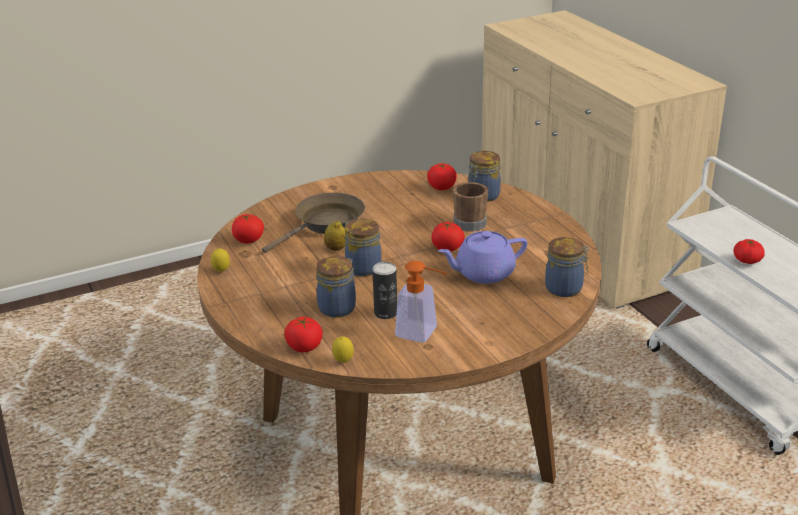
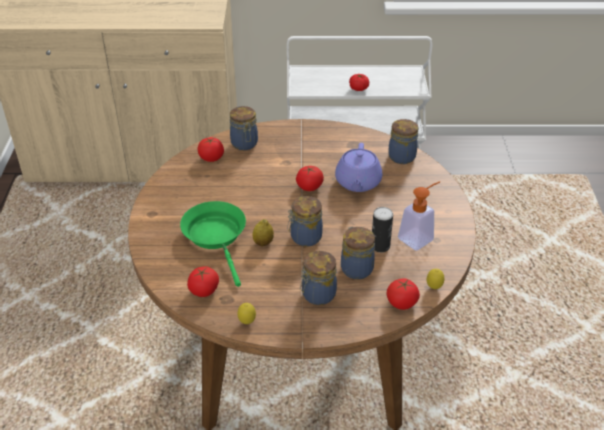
camera: 65 degrees left, 10 degrees up
brown frying pan [262,192,365,253] -> green frying pan [180,201,246,287]
brown mug [453,182,488,232] -> none
none -> jar [300,251,337,305]

